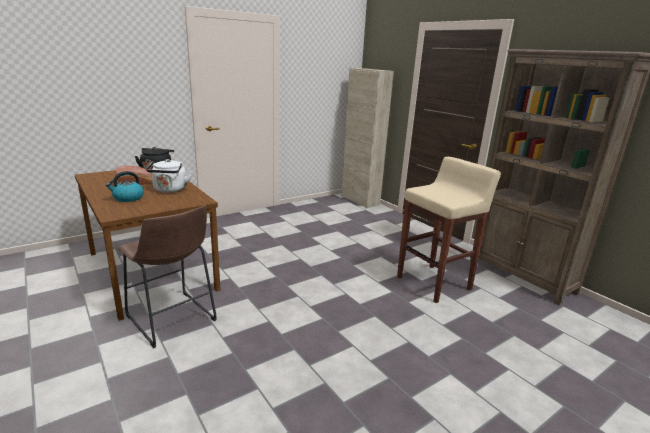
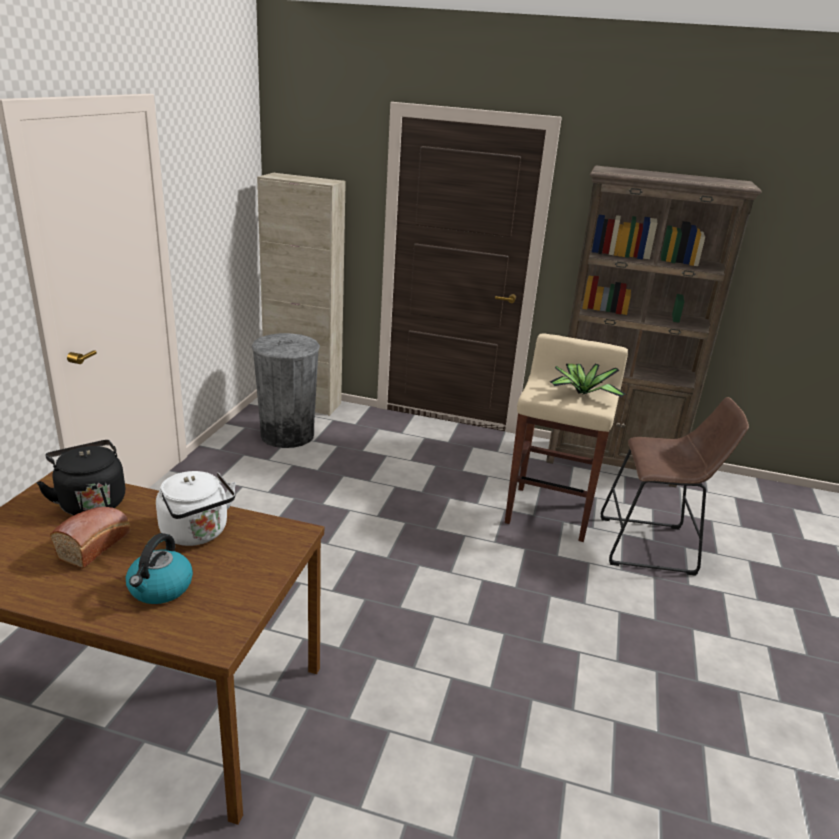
camera: 40 degrees left, 5 degrees up
brown stool [118,206,217,348] -> brown stool moved to [600,397,749,576]
none -> grey trash can [252,333,320,448]
none -> potted plant [550,364,626,397]

